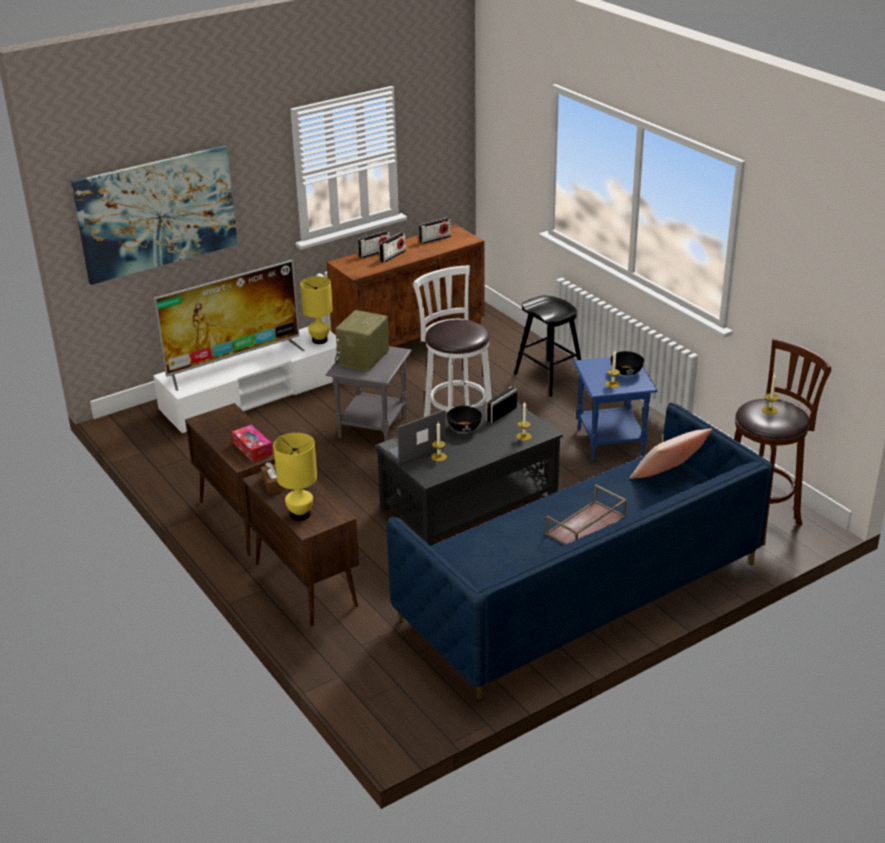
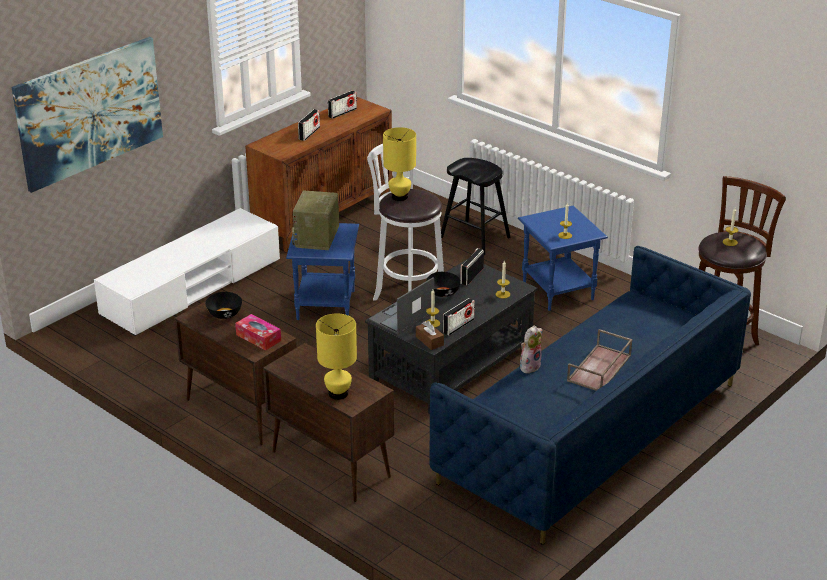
camera: 15 degrees left, 0 degrees up
television [154,260,305,391] -> none
brown tissue box [261,462,285,494] -> brown tissue box moved to [416,321,444,350]
yellow table lamp [300,276,333,344] -> yellow table lamp moved to [383,127,416,201]
grey side table [326,346,412,441] -> blue side table [286,223,359,320]
radio [358,231,390,258] -> radio moved to [443,298,475,336]
black bowl [610,351,644,375] -> black bowl moved to [205,292,242,319]
beige pillow [629,429,712,479] -> none
none -> plush toy [520,326,543,373]

